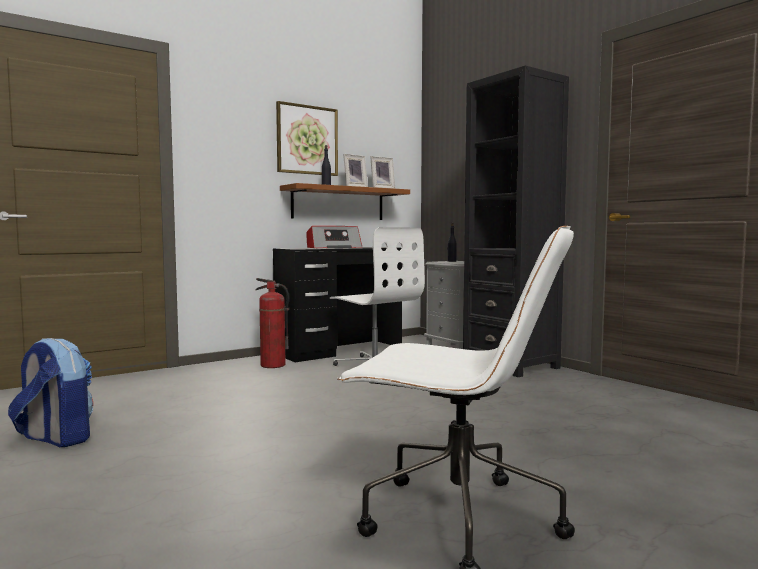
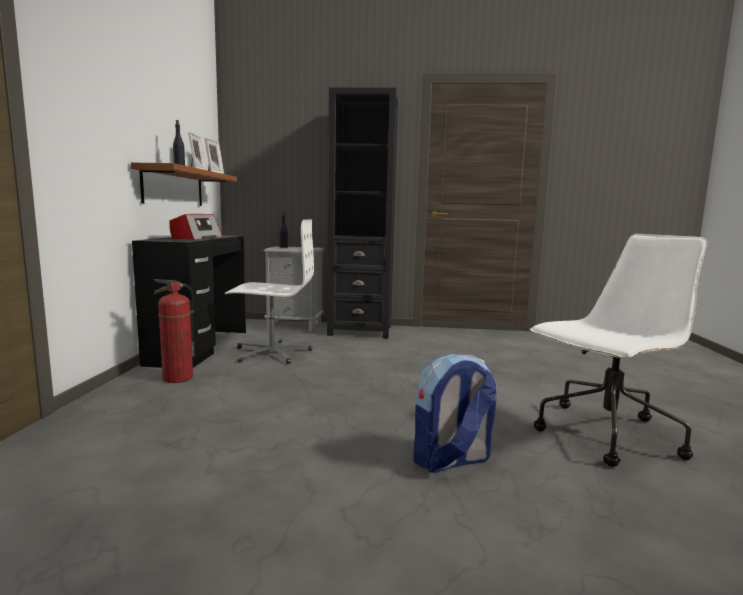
camera: 50 degrees left, 5 degrees up
backpack [8,338,93,447] -> backpack moved to [413,354,497,473]
picture [276,101,338,176] -> none

